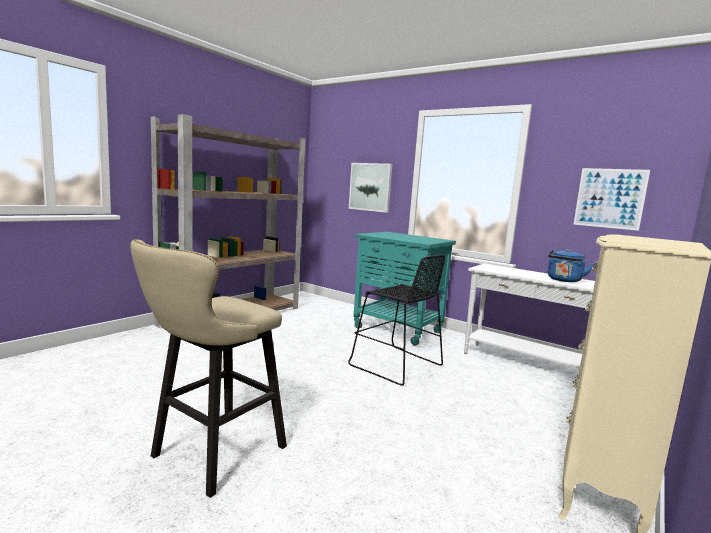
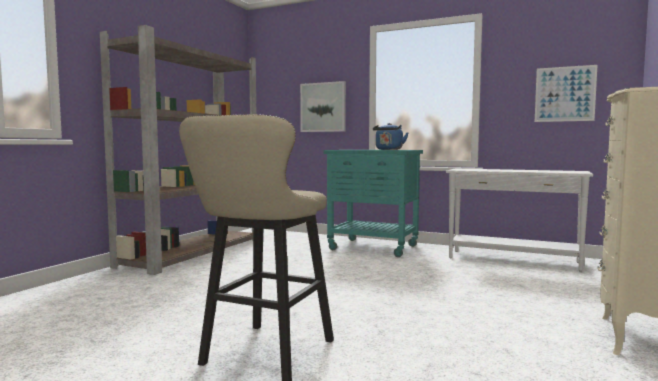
camera: 10 degrees left, 5 degrees down
black stool [348,255,445,386] -> none
blue kettle [548,249,593,282] -> blue kettle moved to [373,123,409,150]

